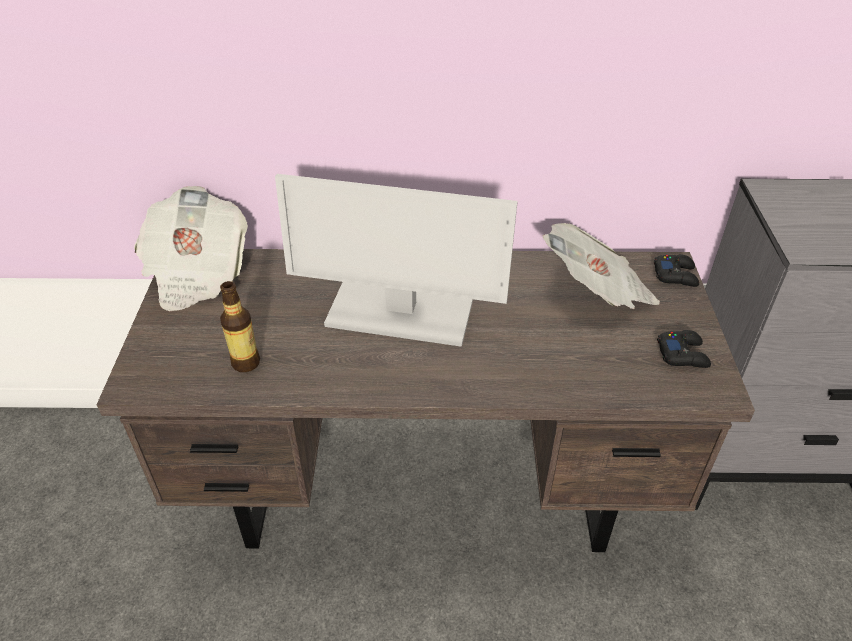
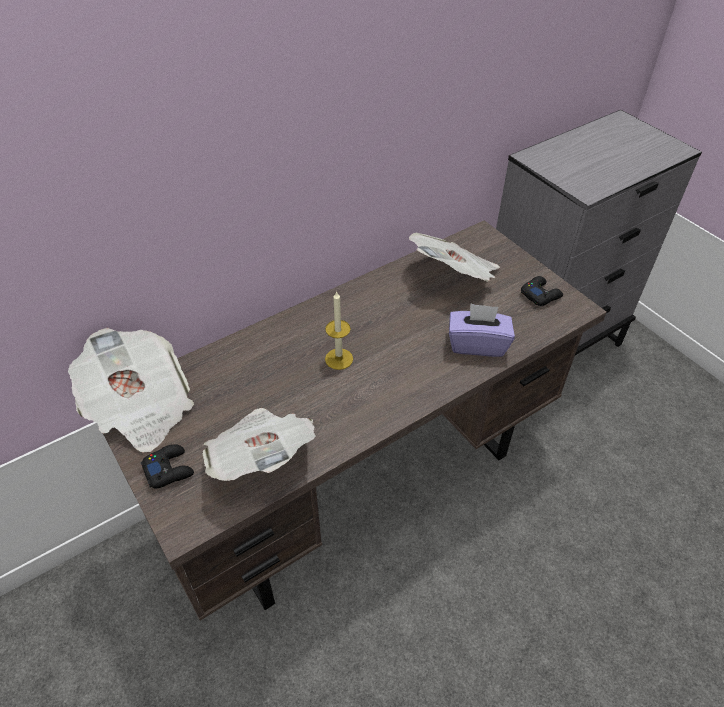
camera: 35 degrees left, 5 degrees up
bottle [220,281,260,372] -> newspaper [203,408,316,481]
monitor [275,174,518,347] -> candle [325,291,353,370]
black game controller [654,254,699,287] -> black game controller moved to [141,444,194,488]
none -> purple tissue box [449,303,515,357]

